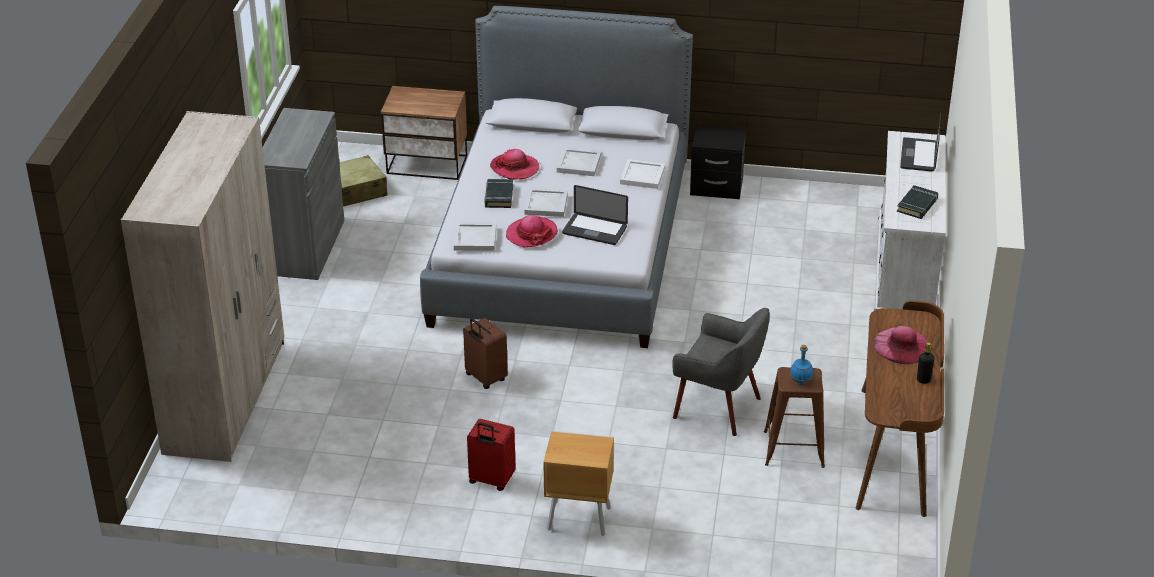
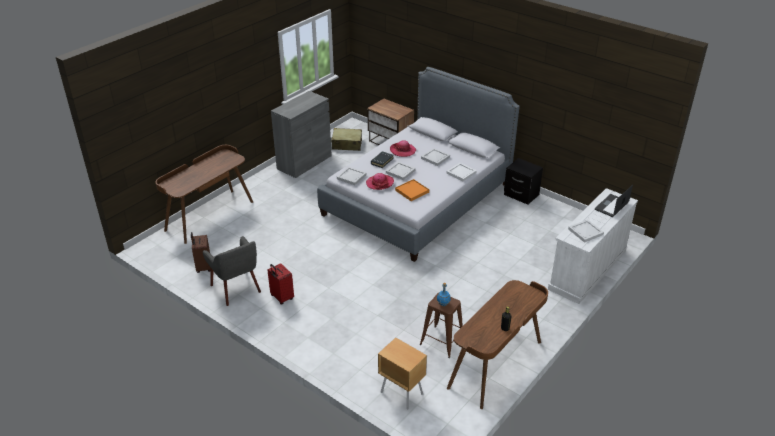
camera: 30 degrees right, 0 degrees up
beige wardrobe [121,111,284,462] -> brown desk [156,145,253,244]
brown suitcase [463,318,508,389] -> brown suitcase moved to [191,232,210,273]
brown nightstand [543,431,614,536] -> brown nightstand moved to [378,337,427,410]
laptop [562,185,628,245] -> orange tray [395,179,429,201]
grey armchair [672,308,770,436] -> grey armchair moved to [203,236,261,306]
pink hat [873,326,930,364] -> none
black book [897,185,938,219] -> white tray [568,219,604,243]

